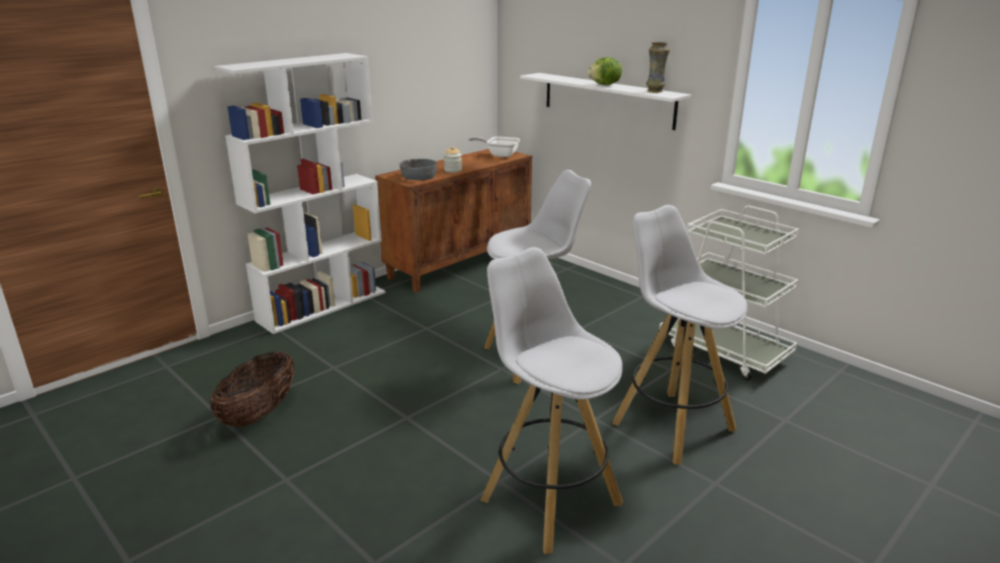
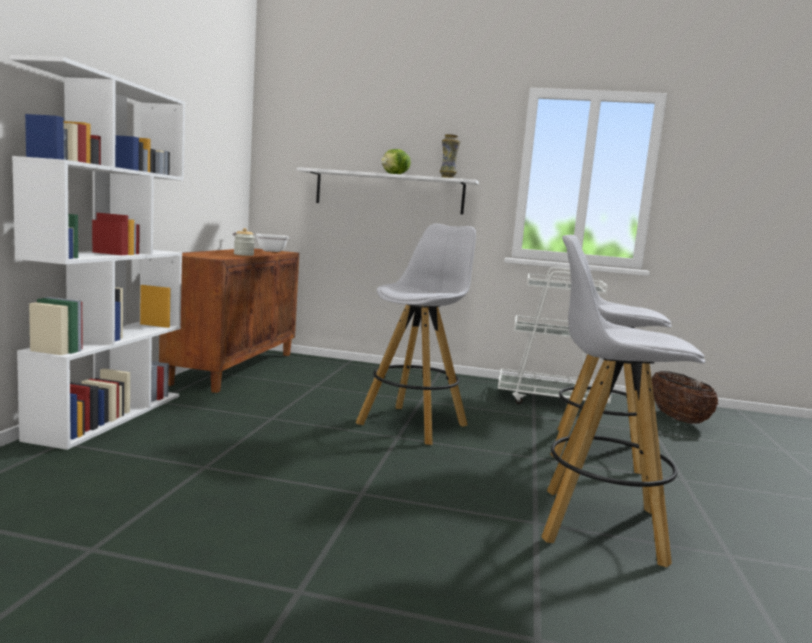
camera: 35 degrees left, 15 degrees down
basket [210,351,294,427] -> basket moved to [652,371,718,424]
grey bowl [400,159,437,180] -> none

